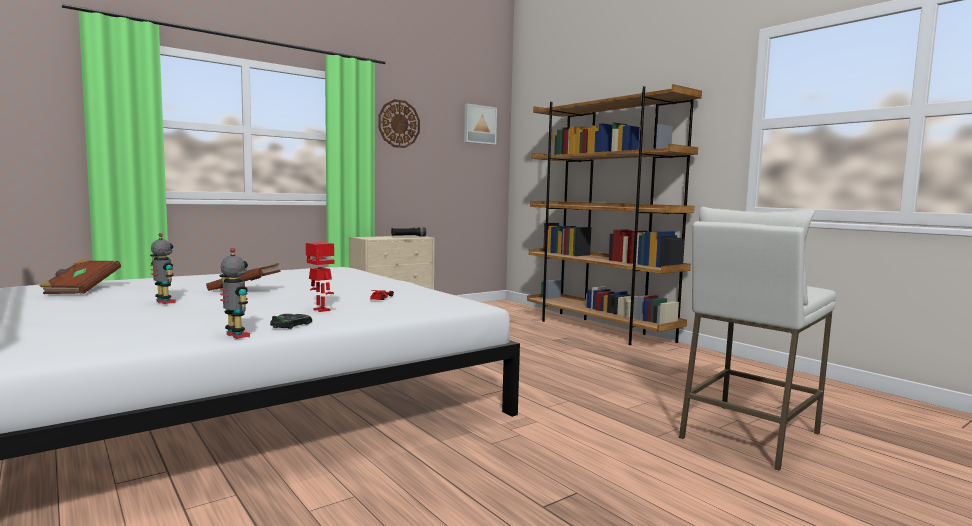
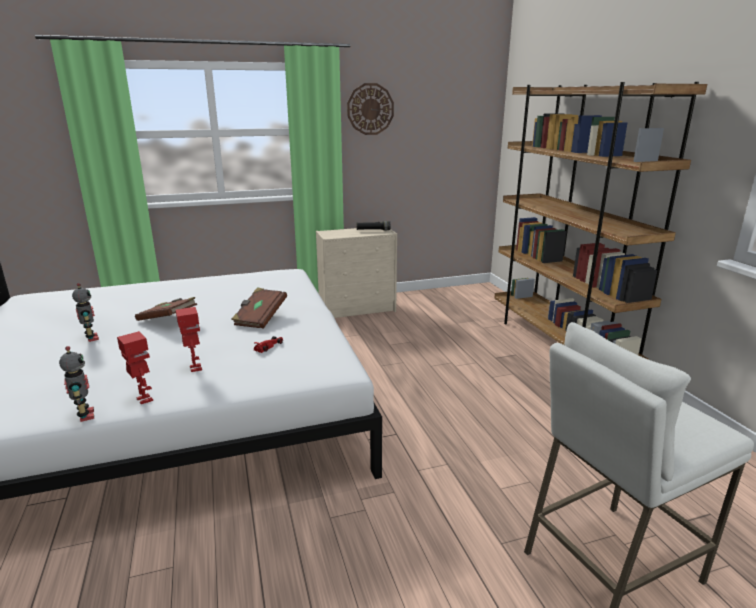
camera: 20 degrees right, 15 degrees up
brown book [40,259,121,294] -> brown book moved to [231,288,287,329]
toy car [270,314,312,329] -> toy robot [117,331,153,404]
picture [464,104,497,145] -> none

